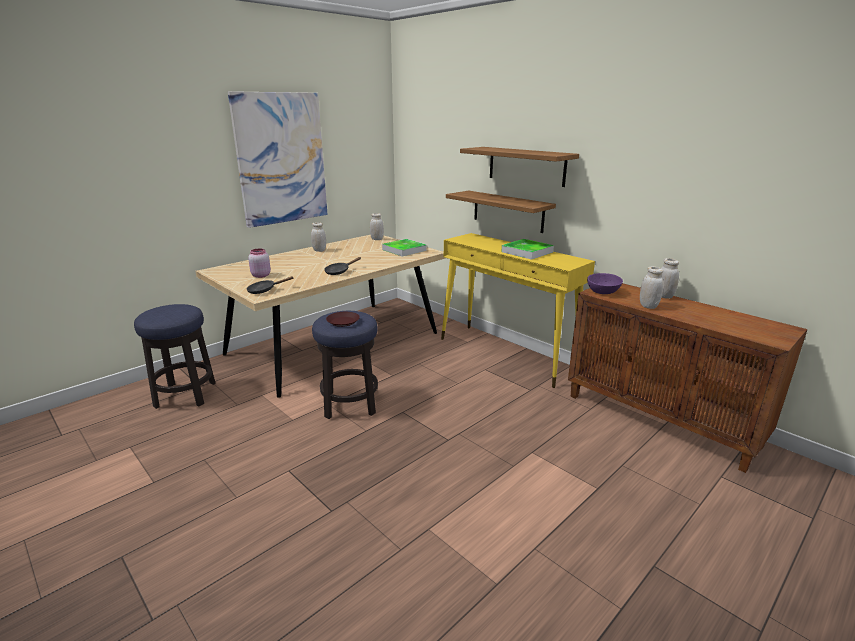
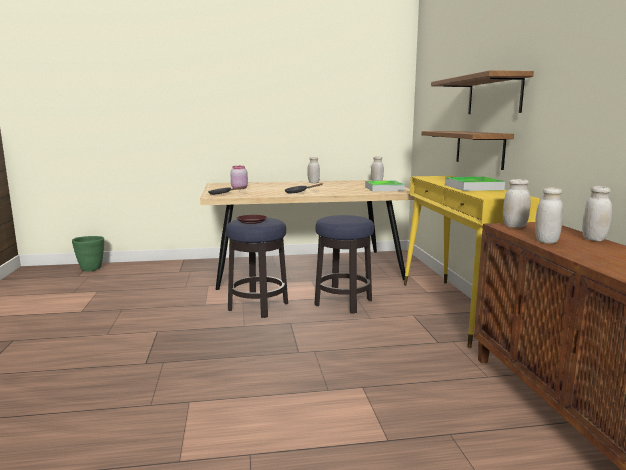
camera: 35 degrees right, 10 degrees down
stool [134,304,216,409] -> stool moved to [314,215,374,314]
picture [228,91,328,228] -> none
purple bowl [587,273,623,294] -> white jar [503,179,531,228]
none -> green planter [72,236,104,271]

